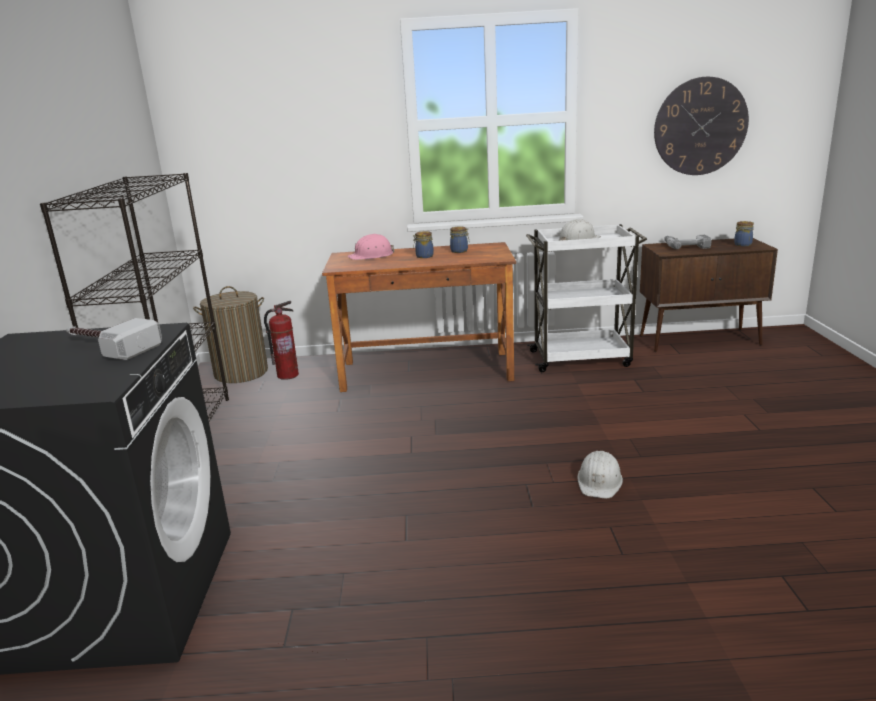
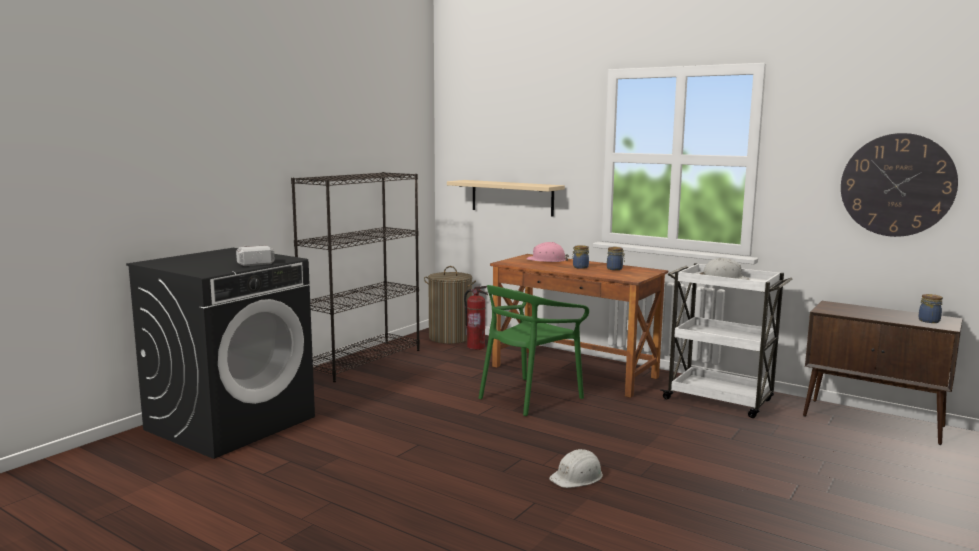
camera: 35 degrees right, 10 degrees down
power drill [664,235,711,249] -> none
none -> beige shelf [447,180,565,216]
none -> green chair [479,285,589,416]

